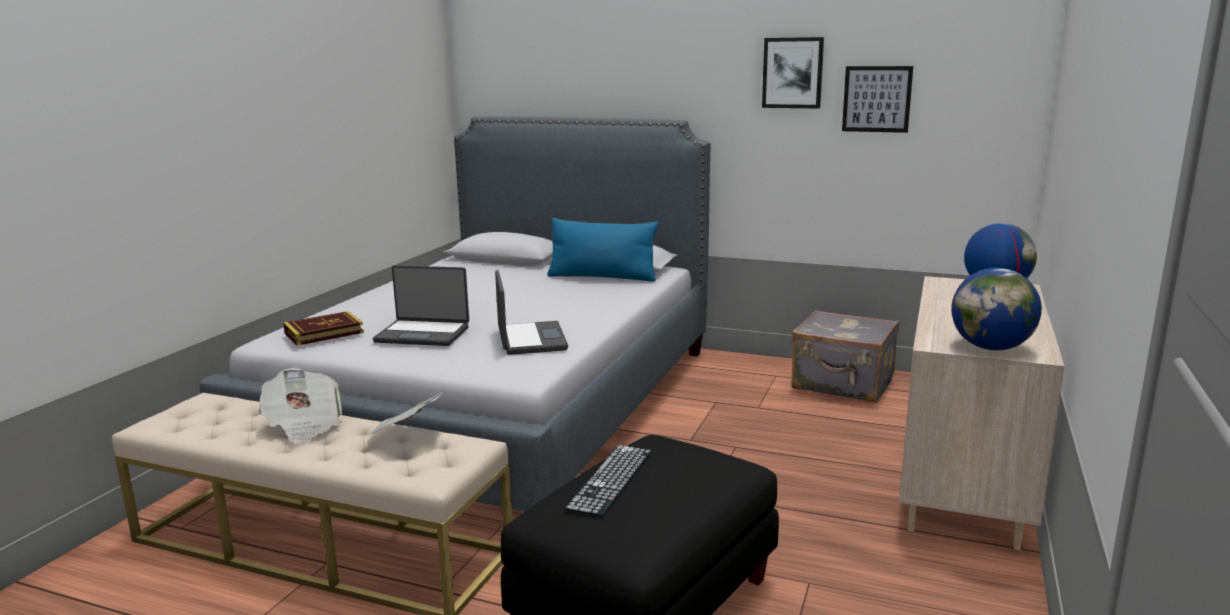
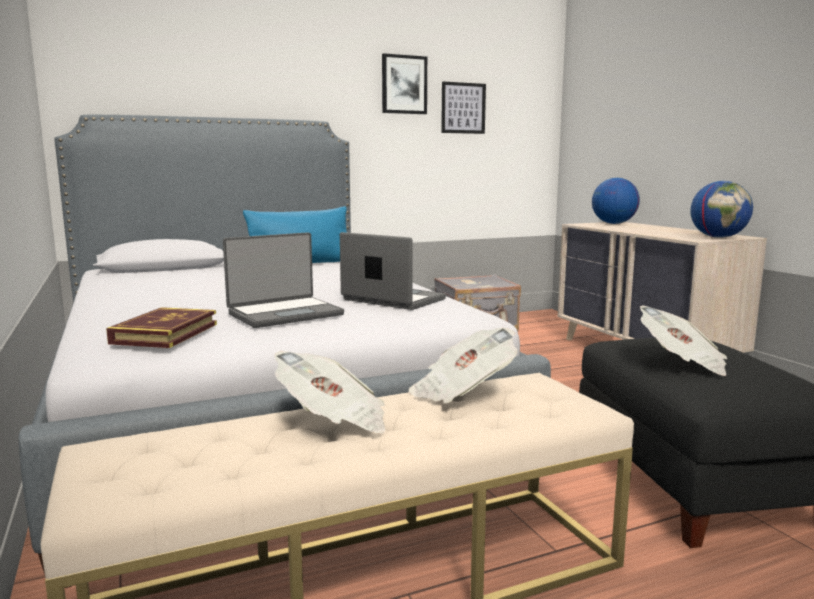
camera: 45 degrees left, 5 degrees down
keyboard [565,445,652,517] -> newspaper [640,306,727,376]

